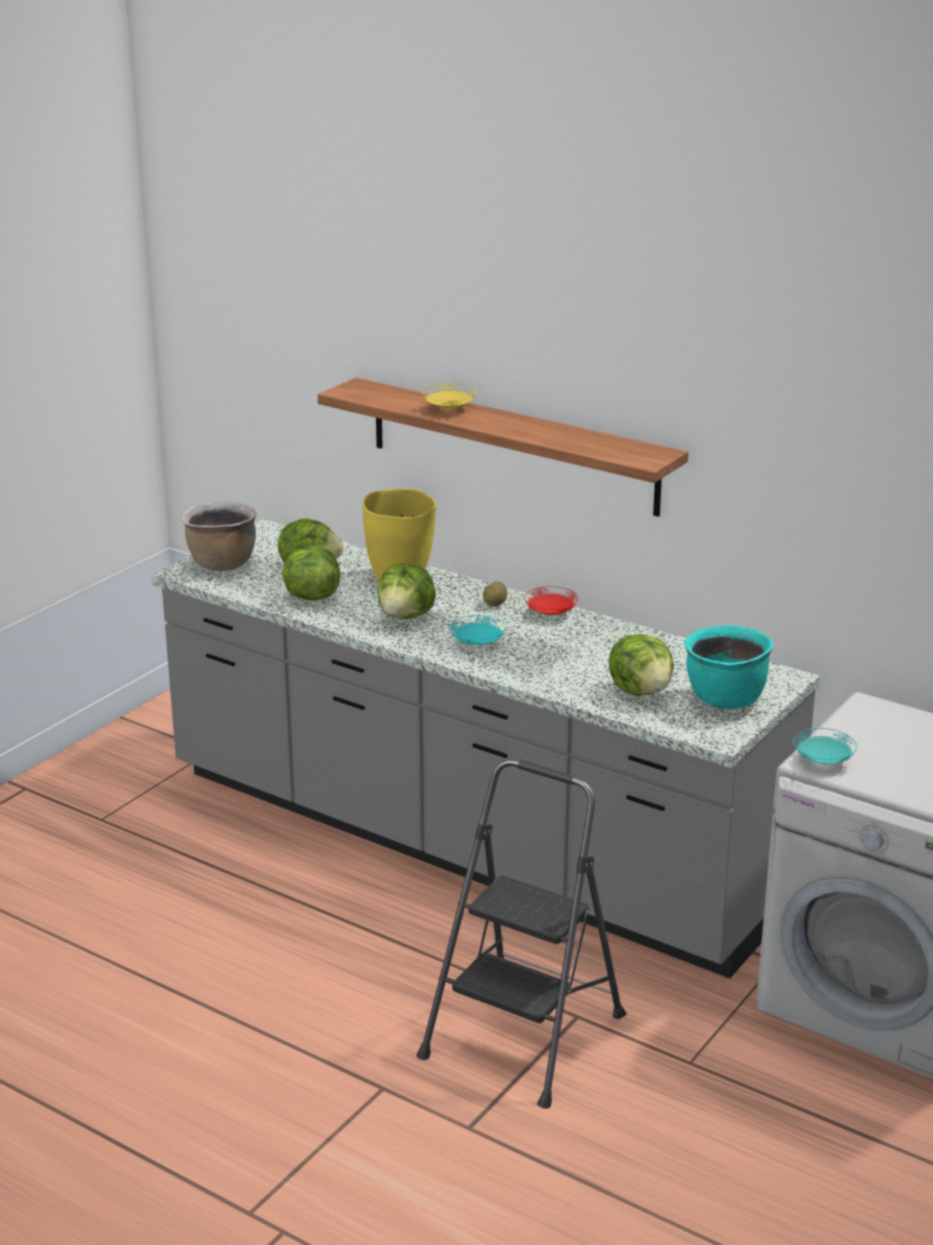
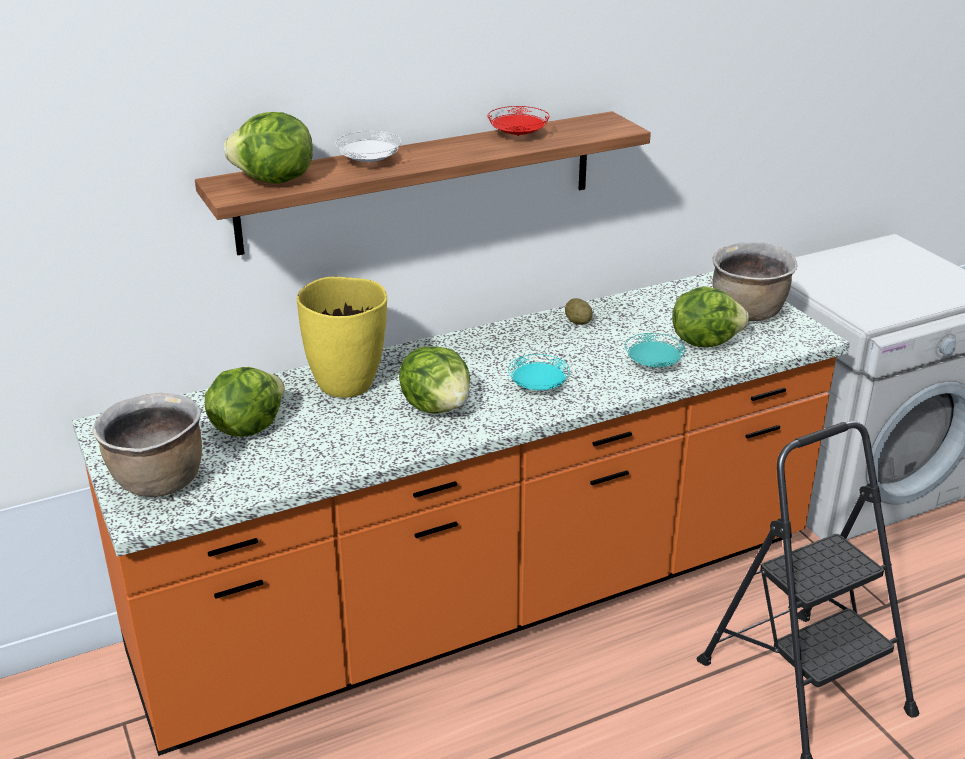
camera: 60 degrees left, 5 degrees up
grey counter [152,519,819,978] -> orange counter [72,271,850,756]
lettuce [282,546,340,600] -> lettuce moved to [224,112,313,184]
yellow plate [422,383,476,409] -> white plate [335,131,401,163]
potato [483,581,507,607] -> potato moved to [565,298,593,325]
red plate [524,586,578,615] -> red plate moved to [487,106,550,136]
turquoise cooking pot [685,625,773,709] -> brown cooking pot [712,242,797,321]
turquoise plate [793,728,857,764] -> turquoise plate moved to [625,333,686,367]

